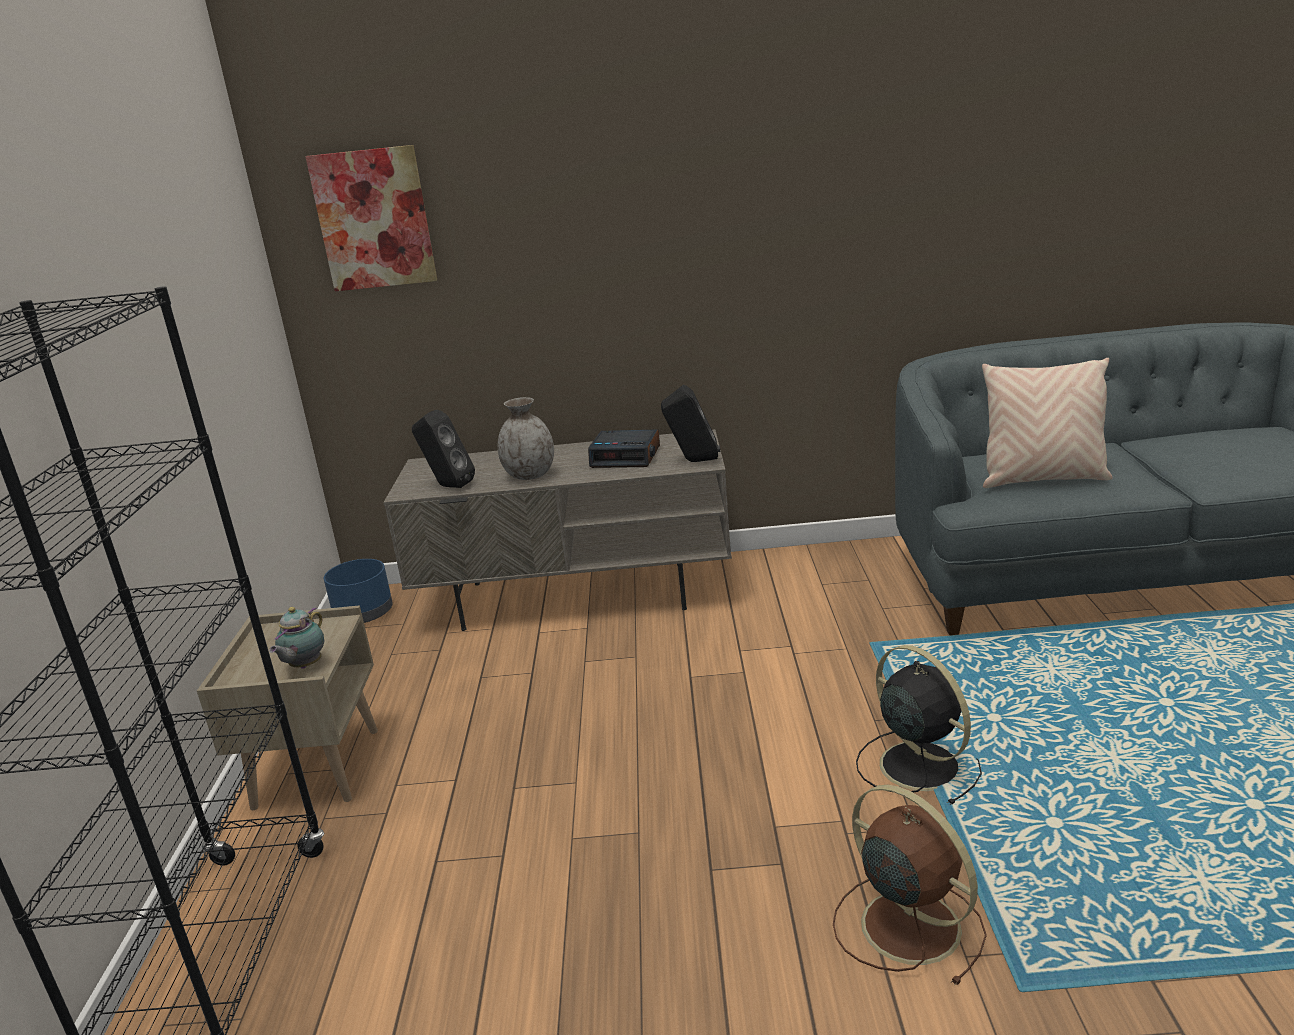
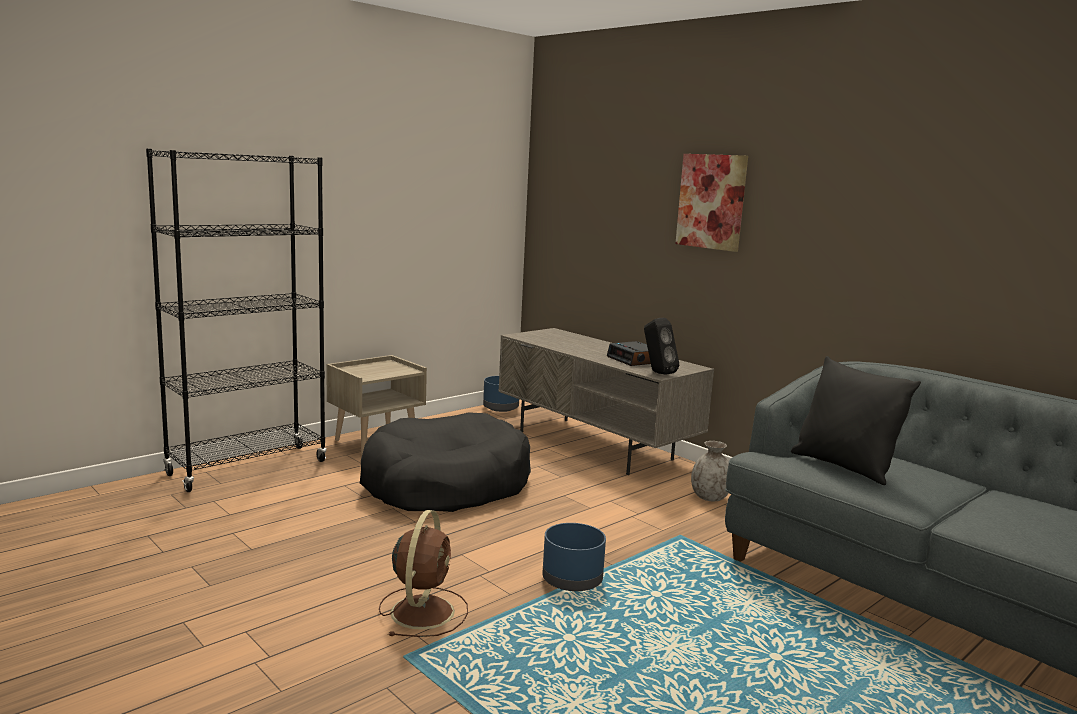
camera: 45 degrees right, 10 degrees down
teapot [269,607,324,669] -> none
picture [305,145,437,291] -> picture moved to [675,154,748,252]
black speaker [412,410,475,488] -> none
grey vase [498,397,554,480] -> grey vase moved to [691,441,729,501]
black fan [856,645,982,805] -> blue planter [542,523,606,591]
beige pillow [982,358,1113,488] -> black pillow [791,356,921,485]
none -> black dog bed [360,413,531,512]

